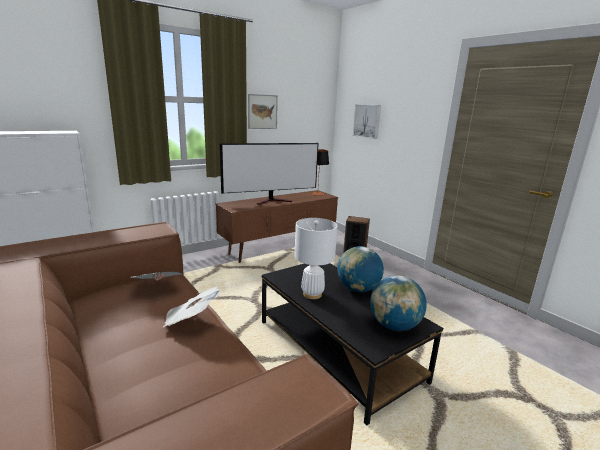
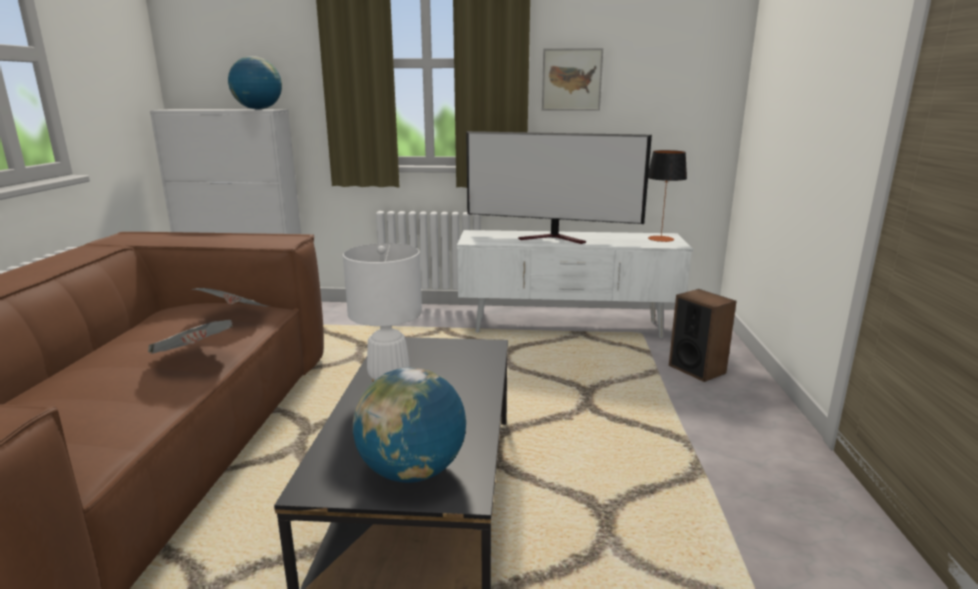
camera: 40 degrees right, 0 degrees up
brown tv stand [215,190,338,263] -> white tv stand [457,230,693,338]
globe [338,246,384,292] -> globe moved to [228,56,282,110]
picture [353,104,381,139] -> none

